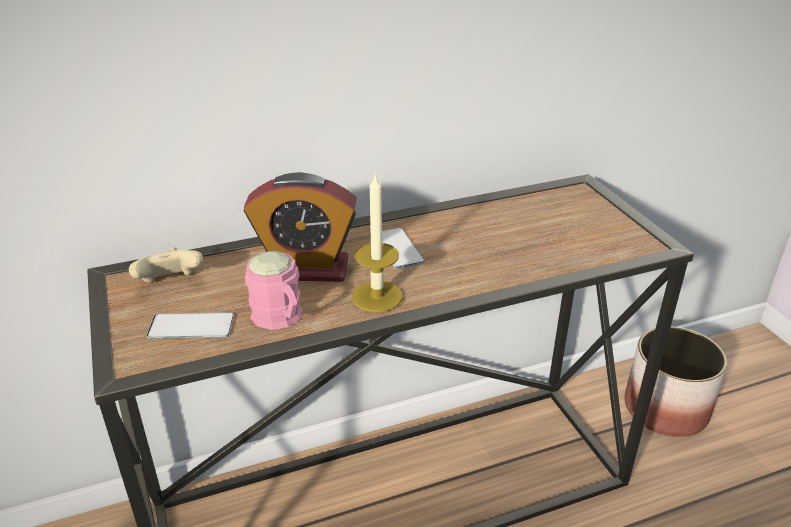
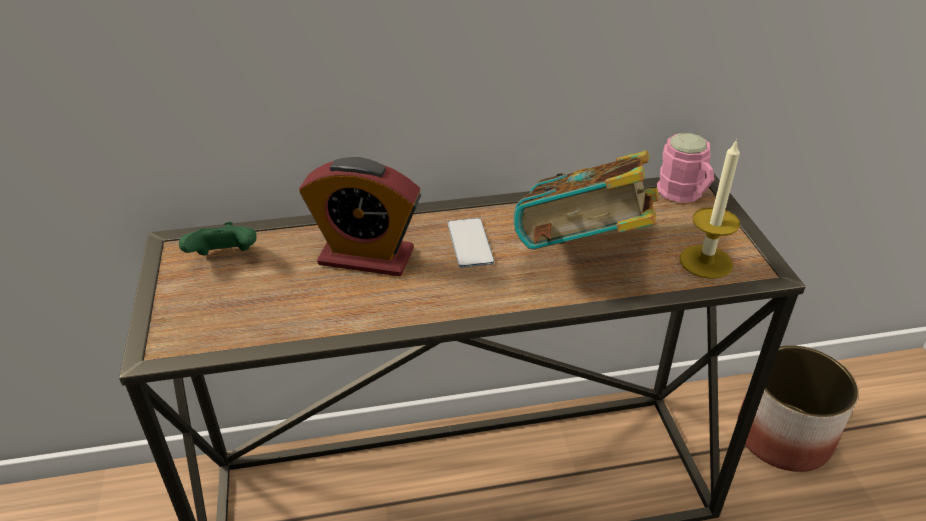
camera: 10 degrees right, 5 degrees up
beige game controller [129,247,203,283] -> green game controller [179,222,257,256]
phone [146,312,234,339] -> none
pink mug [245,251,302,330] -> pink mug moved to [657,133,714,203]
candle [352,173,403,312] -> candle moved to [680,139,740,279]
none -> book [514,150,659,250]

